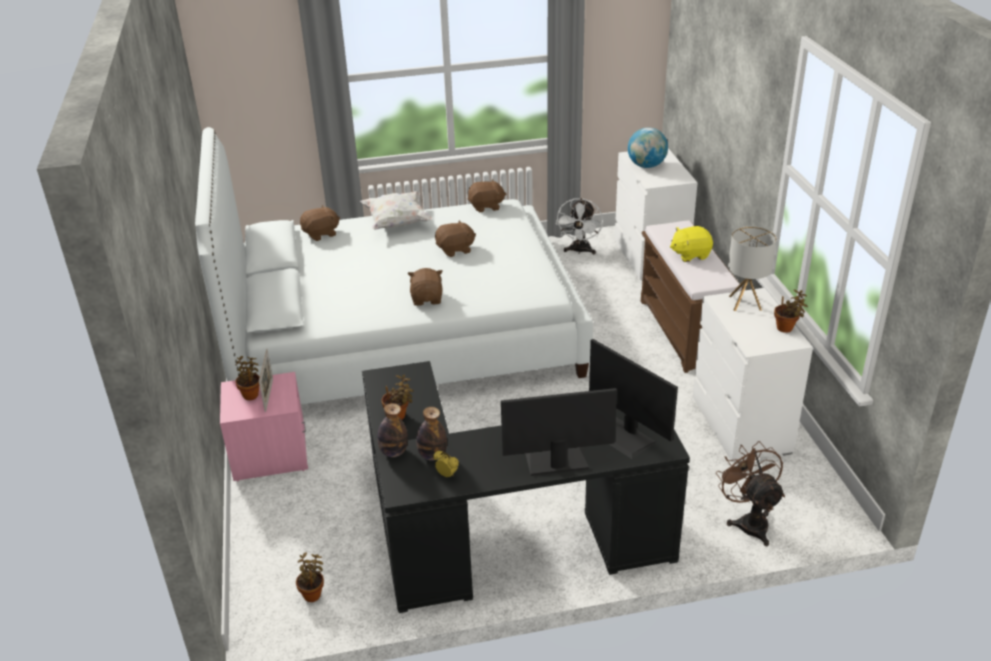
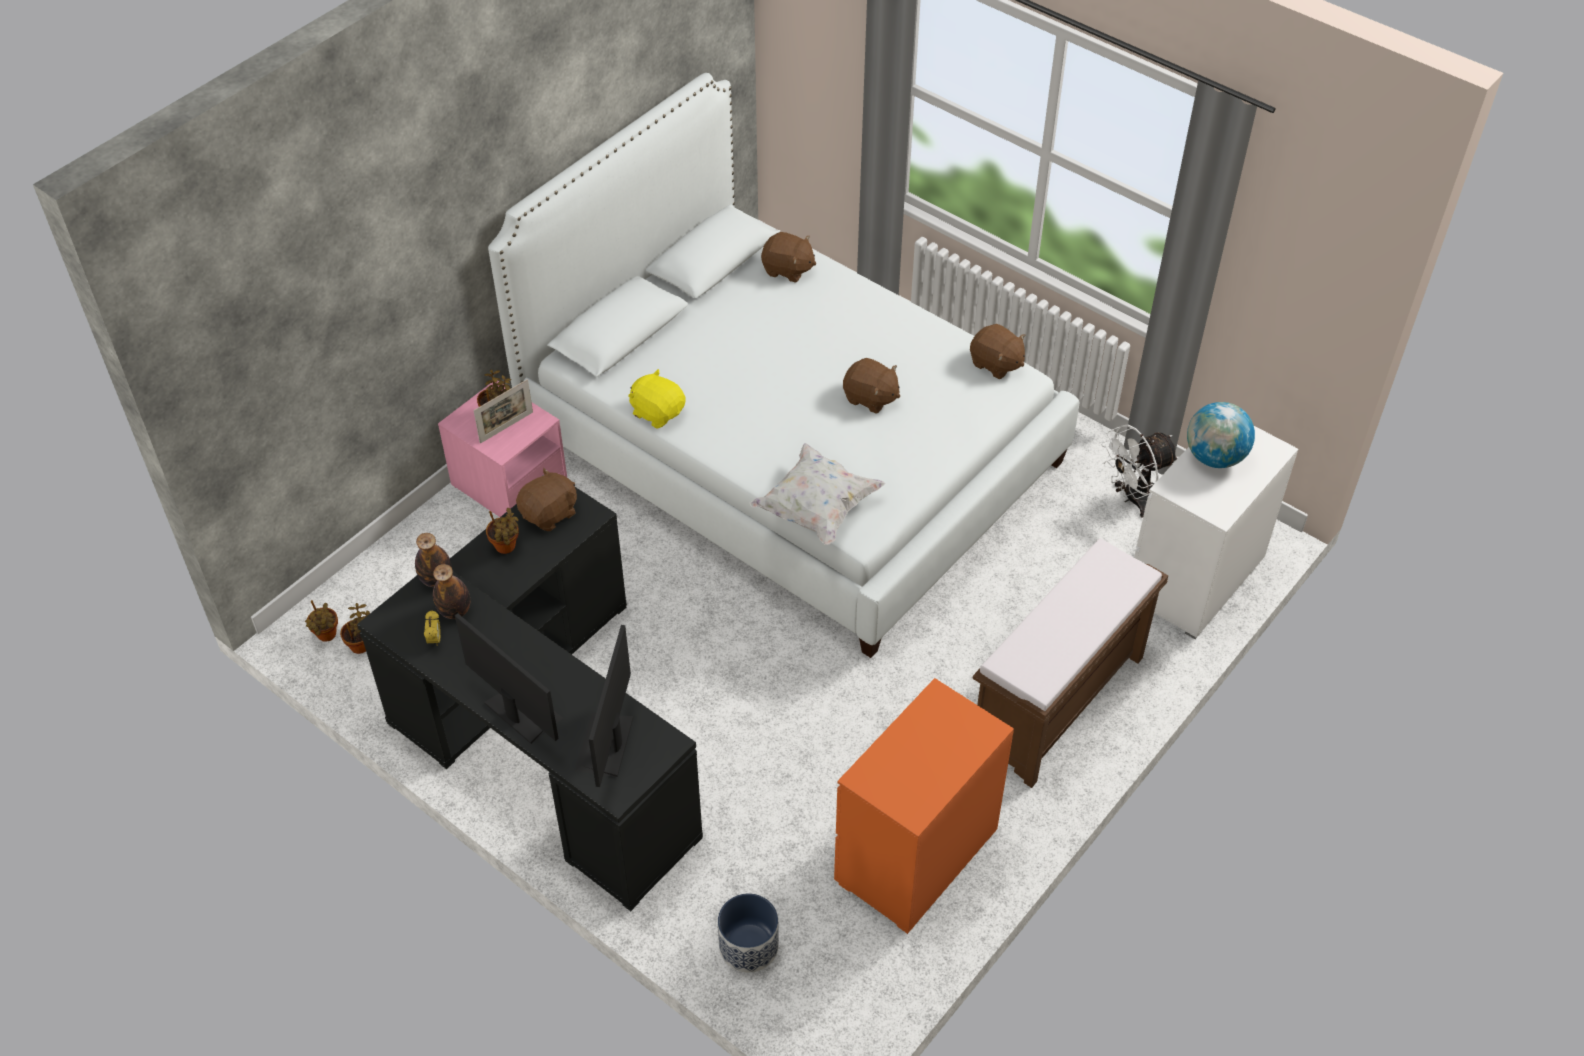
camera: 50 degrees right, 15 degrees up
white pillow [360,191,432,230] -> white pillow moved to [750,443,885,545]
brown plush toy [408,268,443,306] -> brown plush toy moved to [516,468,577,531]
yellow plush toy [670,226,713,262] -> yellow plush toy moved to [628,369,685,429]
white dresser [693,288,813,464] -> orange dresser [834,678,1014,934]
brown fan [716,441,785,546] -> planter [718,894,779,972]
table lamp [728,226,777,311] -> none
potted plant [774,290,808,333] -> potted plant moved to [305,600,338,642]

